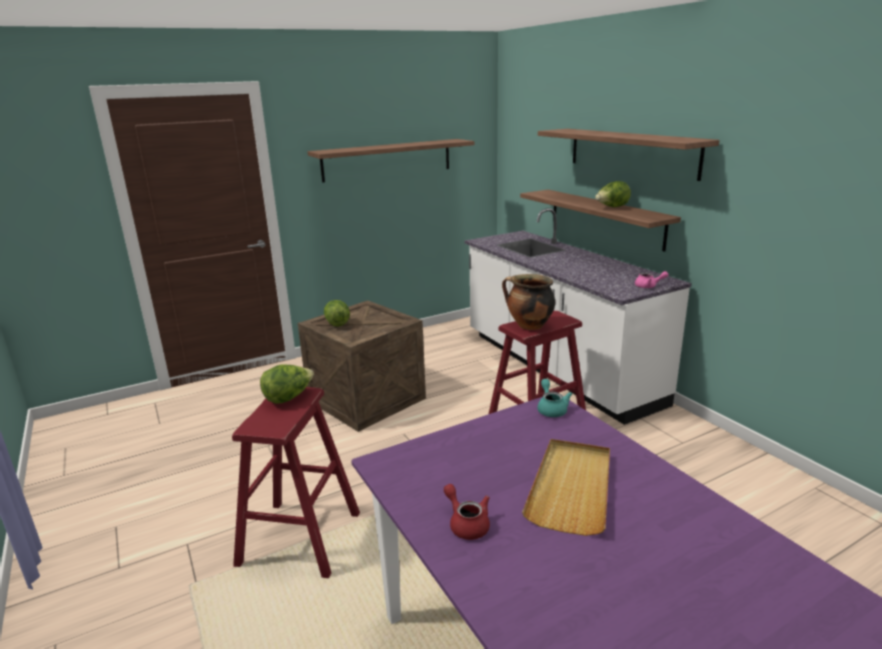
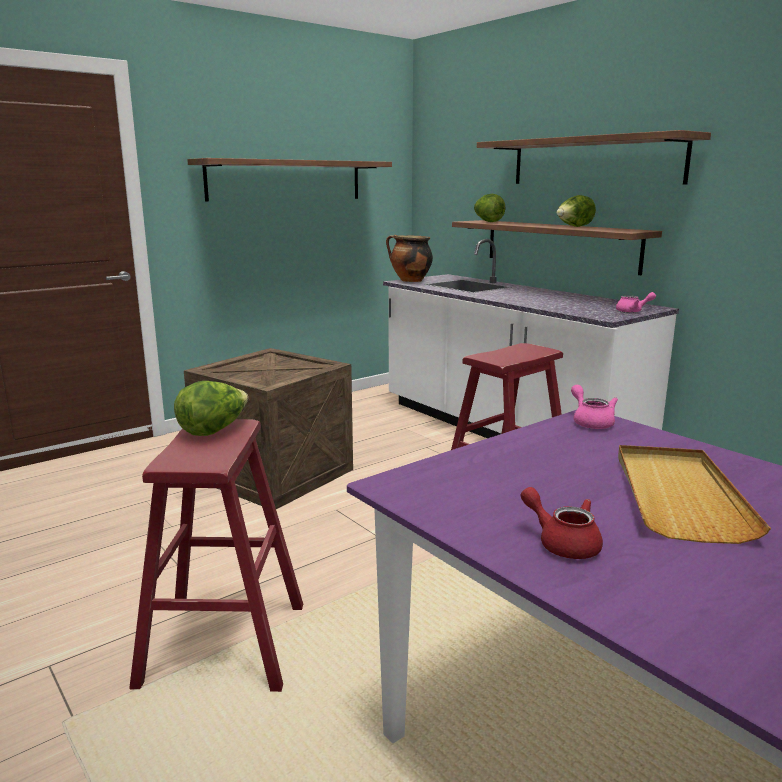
camera: 10 degrees left, 5 degrees down
lettuce [324,300,350,327] -> lettuce moved to [474,194,505,222]
cooking pot [502,274,555,330] -> cooking pot moved to [386,235,433,282]
turquoise teapot [537,379,572,417] -> pink teapot [571,385,618,429]

